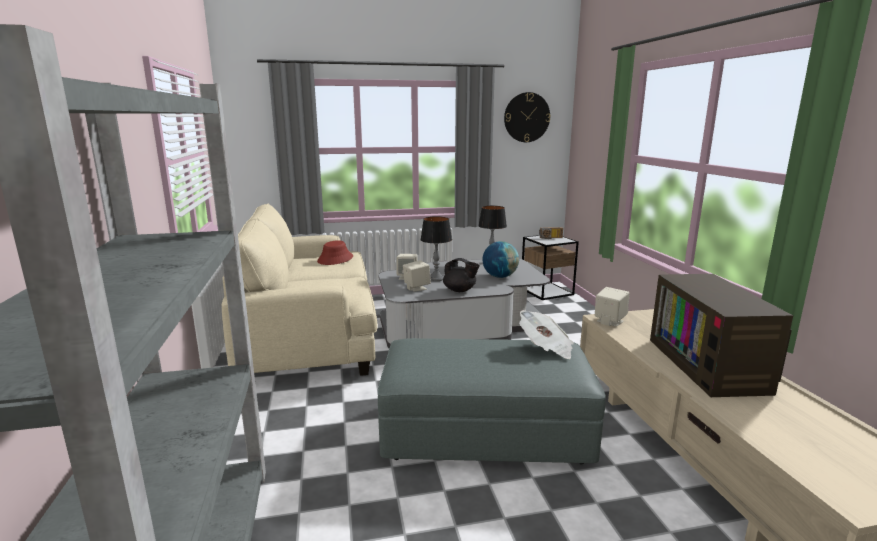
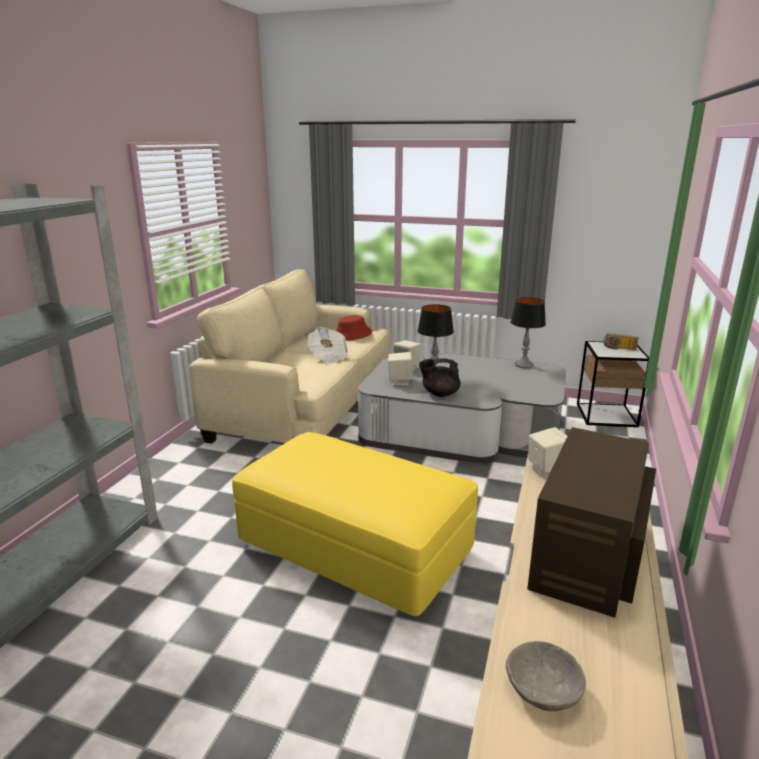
camera: 30 degrees right, 5 degrees up
grey ottoman [378,338,606,465] -> yellow ottoman [232,432,478,616]
black teapot [443,258,480,292] -> black teapot turned 120 degrees clockwise [419,358,461,397]
globe [482,241,519,278] -> none
wall clock [504,92,550,142] -> none
newspaper [519,310,574,359] -> newspaper moved to [308,327,348,364]
none -> grey bowl [506,641,586,711]

